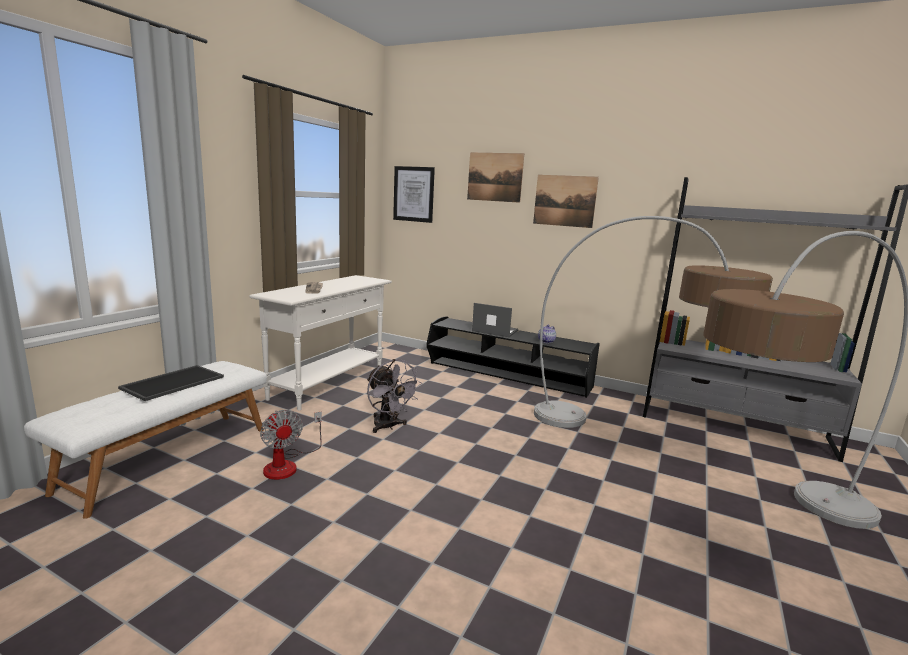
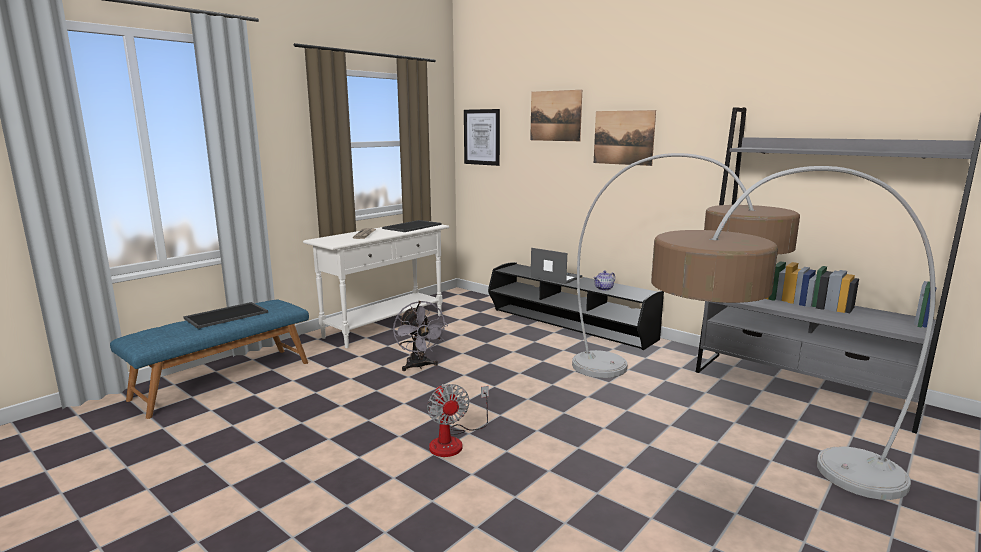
camera: 15 degrees right, 0 degrees up
white bench [24,361,267,519] -> blue bench [110,300,309,419]
fan [260,410,322,480] -> fan moved to [427,384,489,457]
none -> tray [382,220,442,232]

